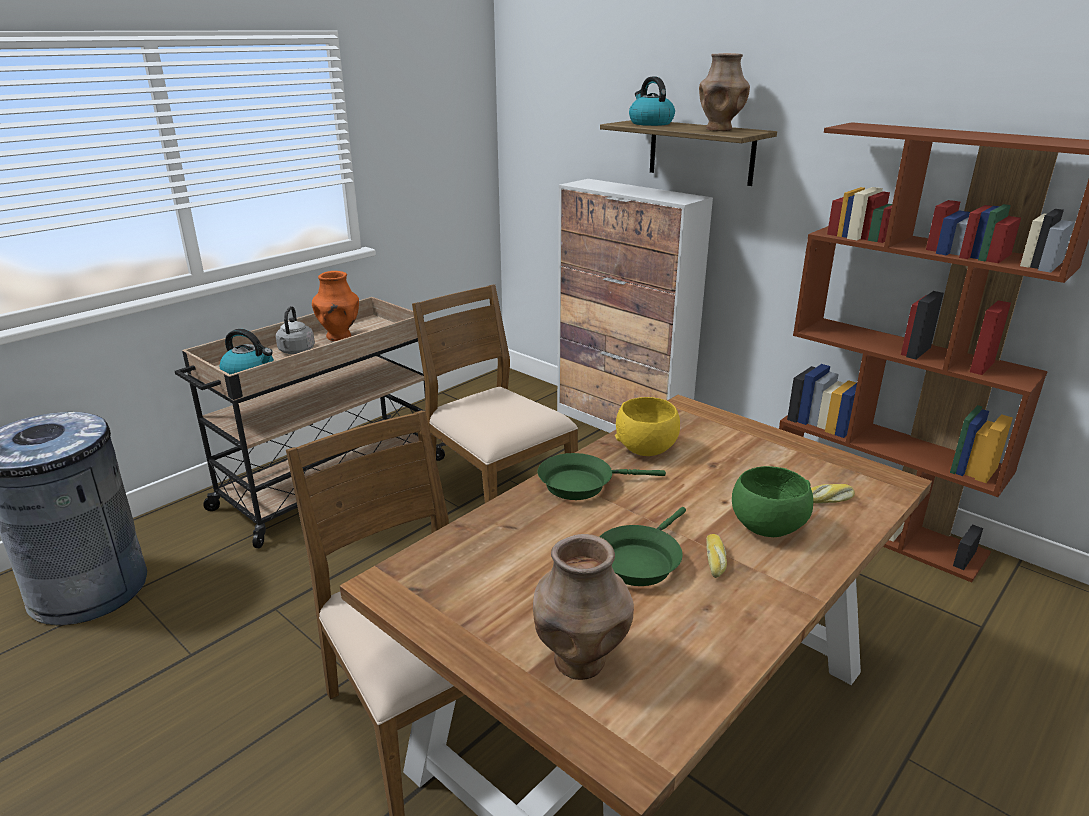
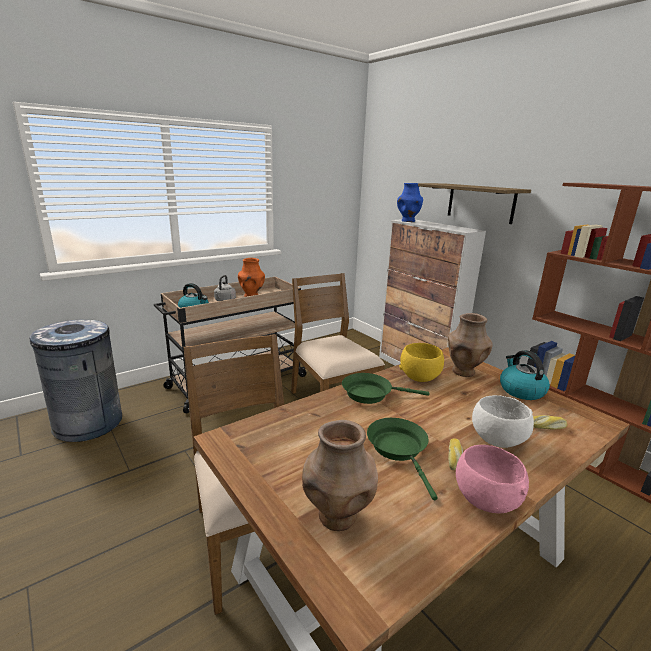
camera: 10 degrees right, 5 degrees down
green frying pan [600,507,686,586] -> green frying pan turned 120 degrees clockwise [367,418,438,501]
kettle [629,77,675,126] -> kettle moved to [500,350,550,400]
brown vase [699,53,750,131] -> brown vase moved to [448,313,493,377]
green bowl [732,466,813,537] -> white bowl [472,395,534,448]
none -> blue vase [397,183,423,222]
none -> pink bowl [456,445,529,513]

